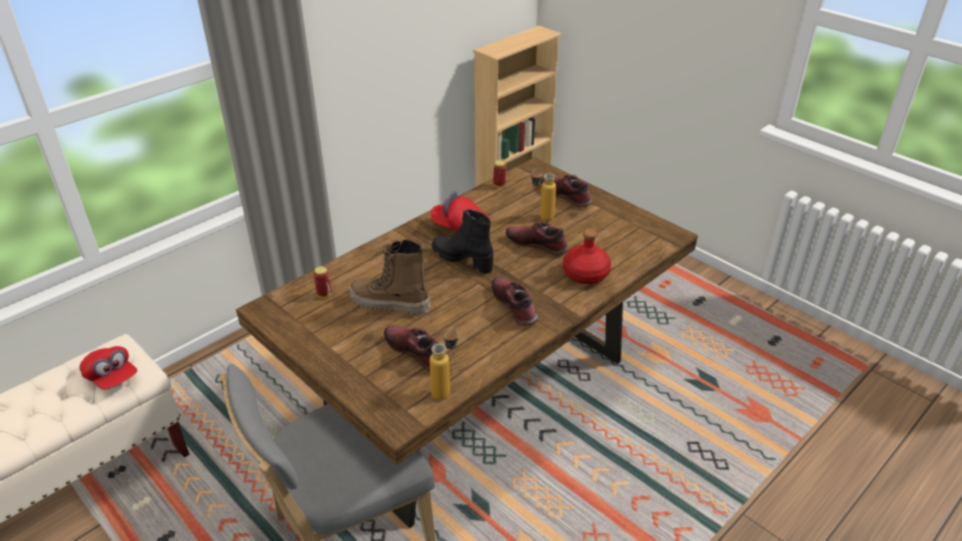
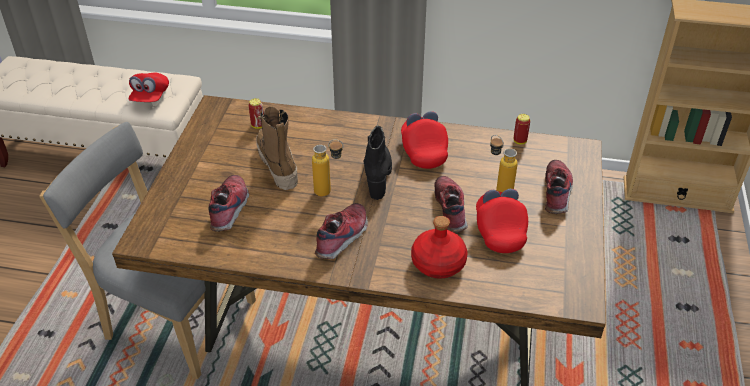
camera: 55 degrees right, 5 degrees up
bottle [430,327,458,400] -> bottle moved to [312,139,343,197]
none -> red cap [476,189,528,253]

